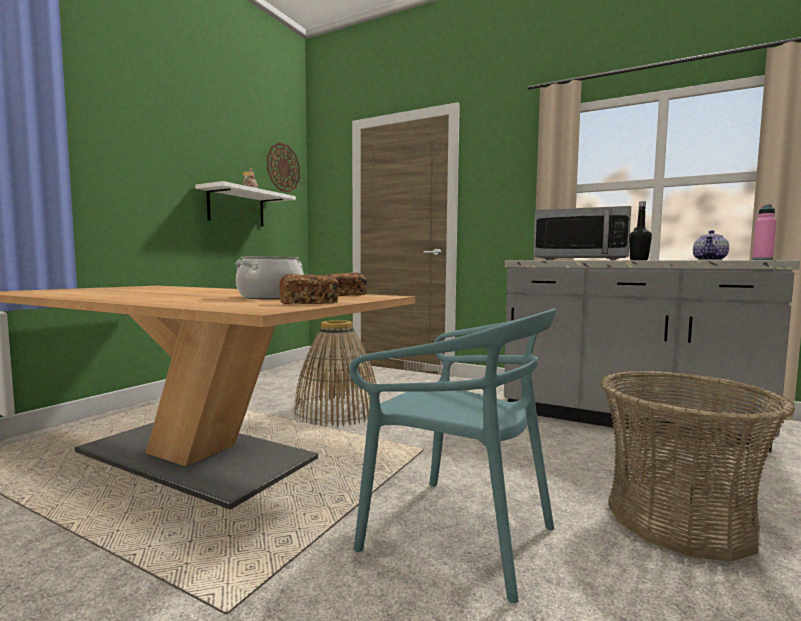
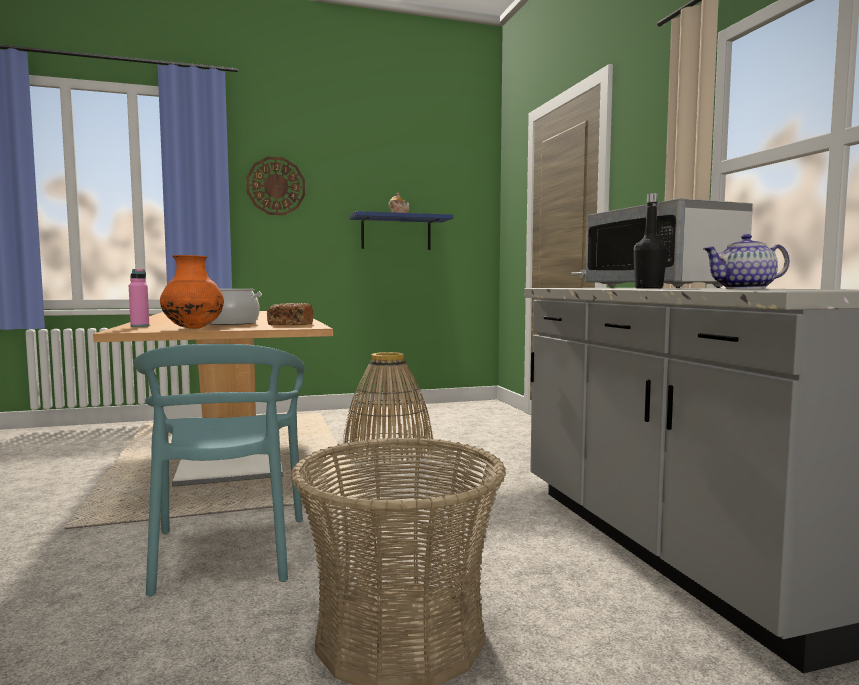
camera: 45 degrees right, 0 degrees up
white shelf [196,181,296,227] -> blue shelf [349,211,453,250]
wall clock [267,142,300,192] -> wall clock moved to [246,157,305,215]
bread [279,274,339,304] -> orange vase [160,255,224,329]
pink bottle [752,204,776,260] -> pink bottle moved to [129,269,149,327]

